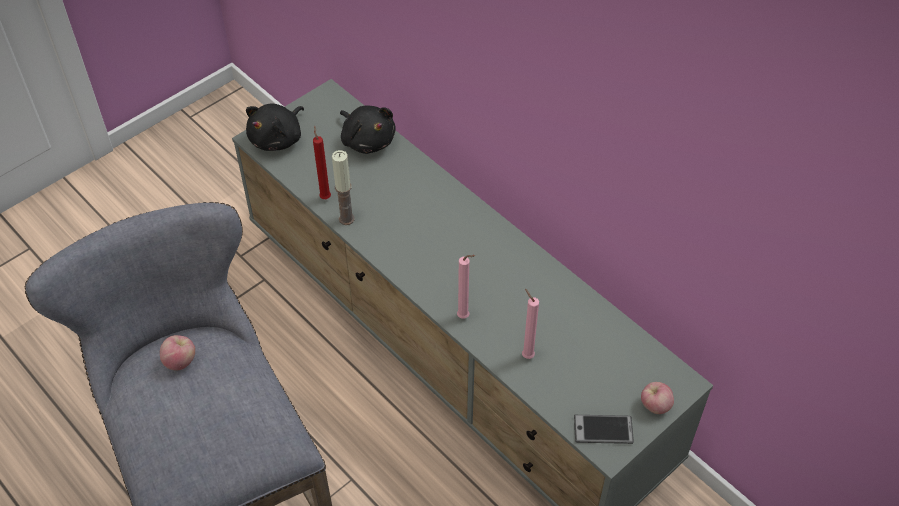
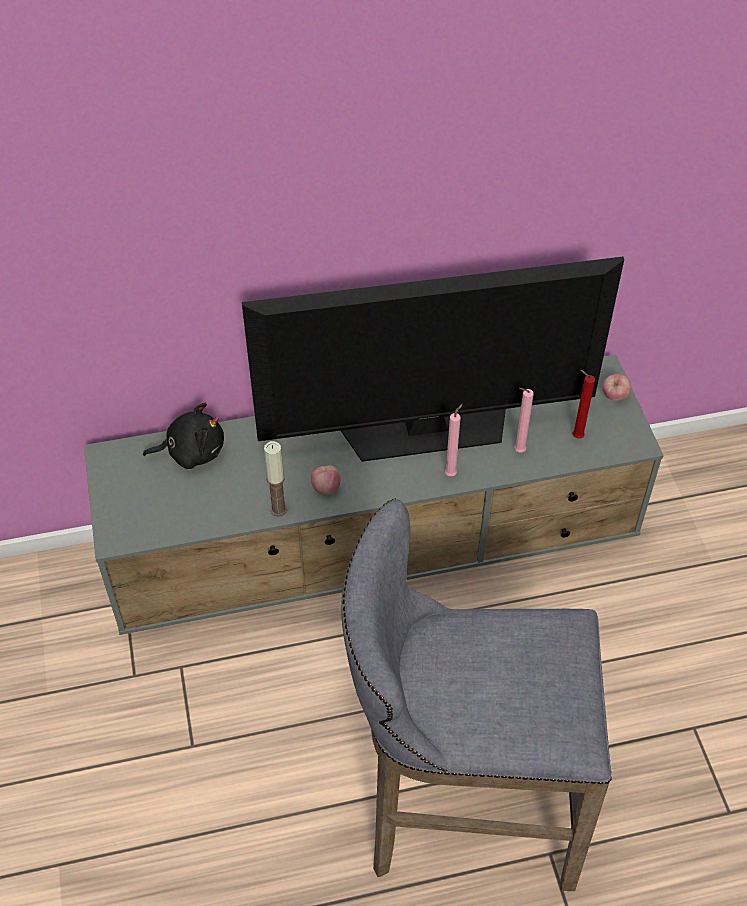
camera: 60 degrees left, 0 degrees up
apple [160,335,195,370] -> apple moved to [311,465,341,495]
black plush toy [246,104,304,151] -> none
red candle [313,126,331,199] -> red candle moved to [573,370,595,439]
phone [574,415,634,444] -> none
none -> television [242,257,624,462]

